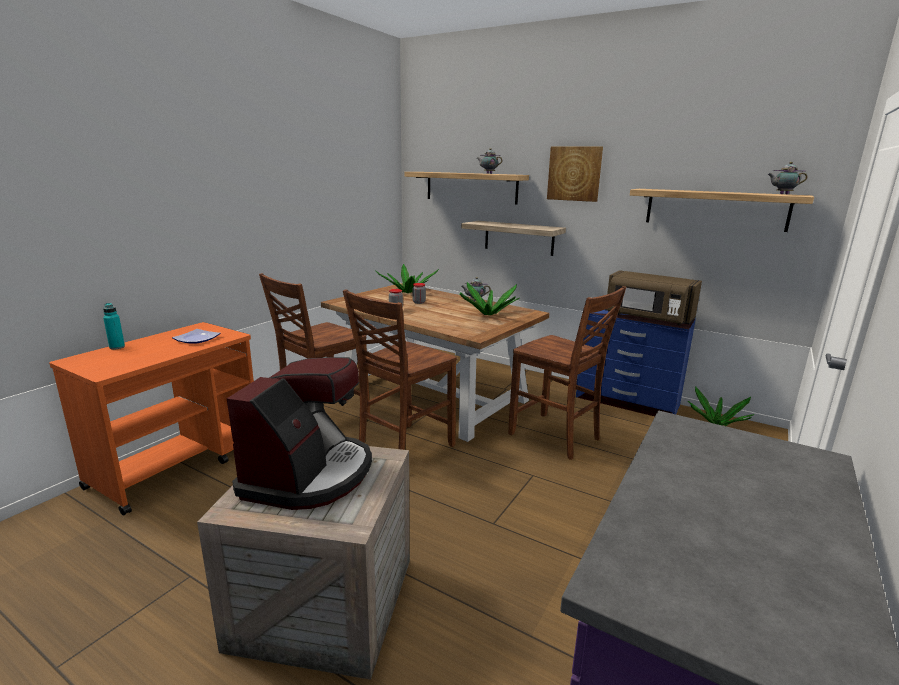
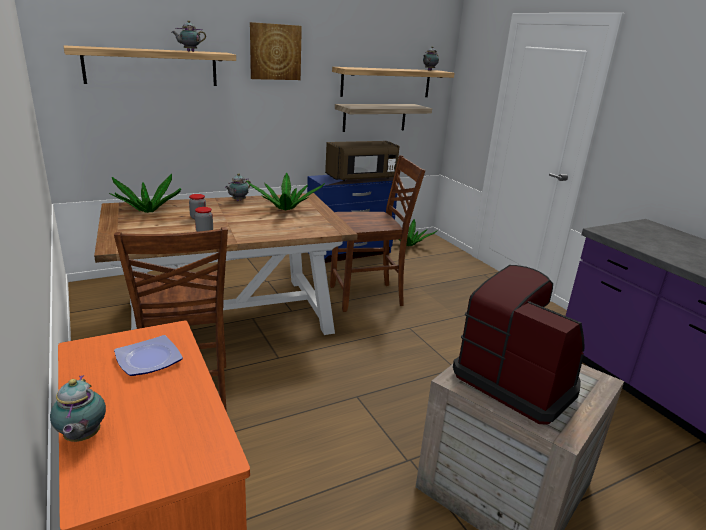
camera: 60 degrees left, 5 degrees up
turquoise bottle [103,303,125,349] -> teapot [50,375,106,442]
brown chair [343,289,457,450] -> none
shelf [461,221,566,256] -> shelf moved to [335,104,432,132]

